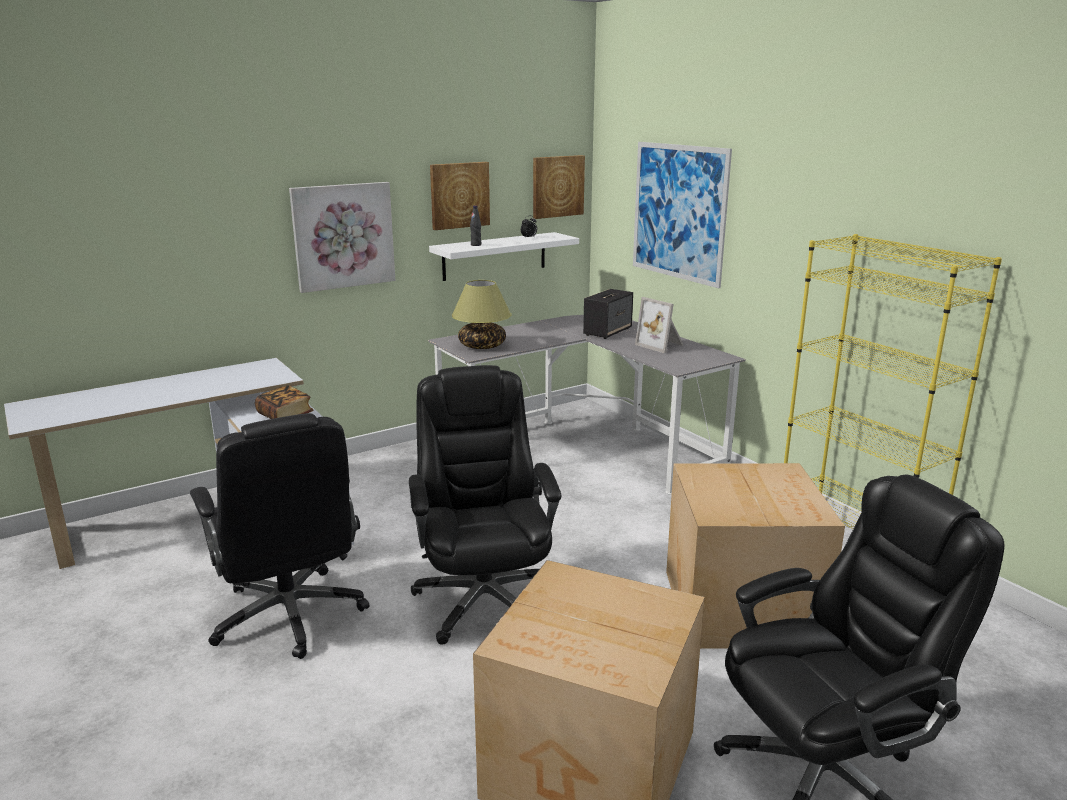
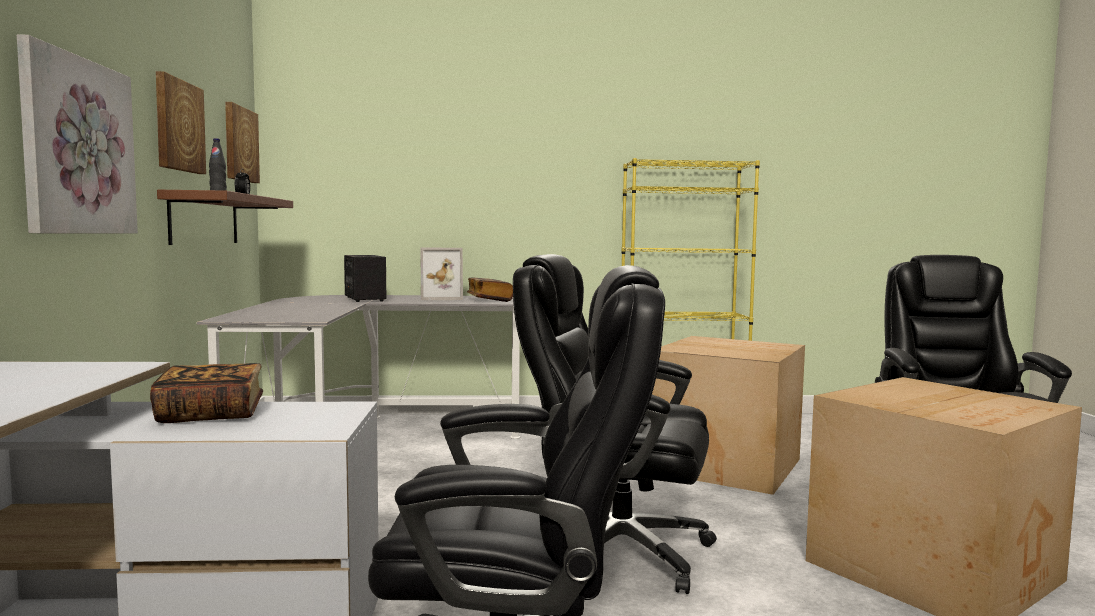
camera: 60 degrees left, 15 degrees down
white shelf [429,232,579,281] -> brown shelf [157,190,293,245]
table lamp [452,280,511,349] -> none
picture [633,142,732,288] -> none
none -> book [467,277,513,302]

